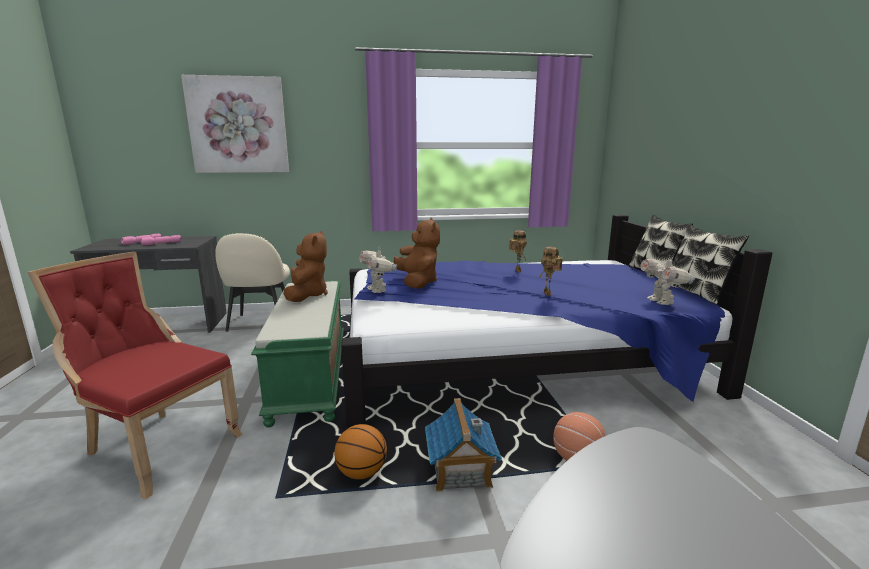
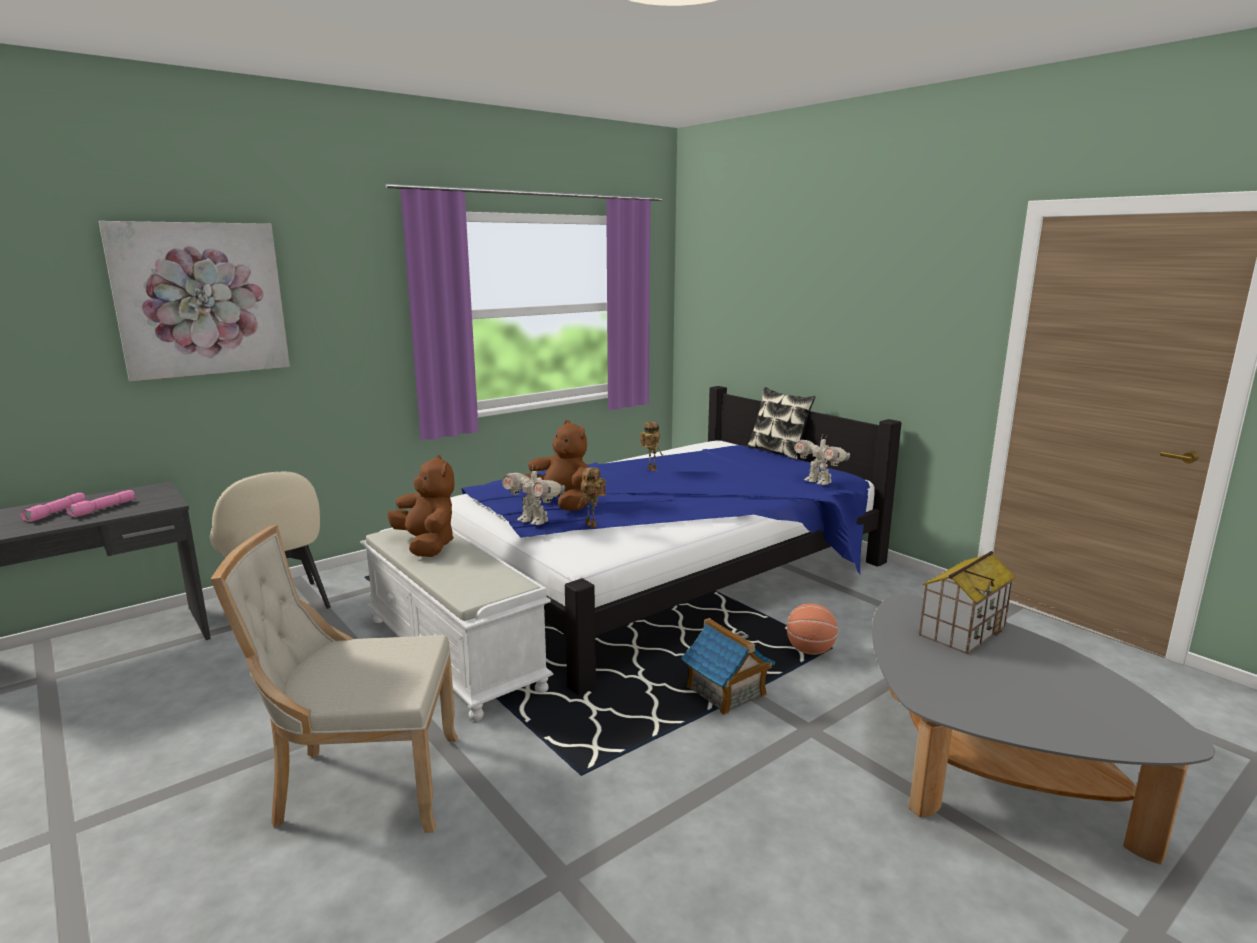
camera: 30 degrees left, 0 degrees up
red chair [28,252,243,499] -> beige chair [211,525,458,833]
green bench [251,280,344,427] -> white bench [360,528,553,721]
basketball [334,424,387,480] -> none
toy robot [538,247,563,296] -> toy robot moved to [578,467,606,528]
pillow [669,224,749,305] -> none
none -> toy house [919,551,1016,654]

